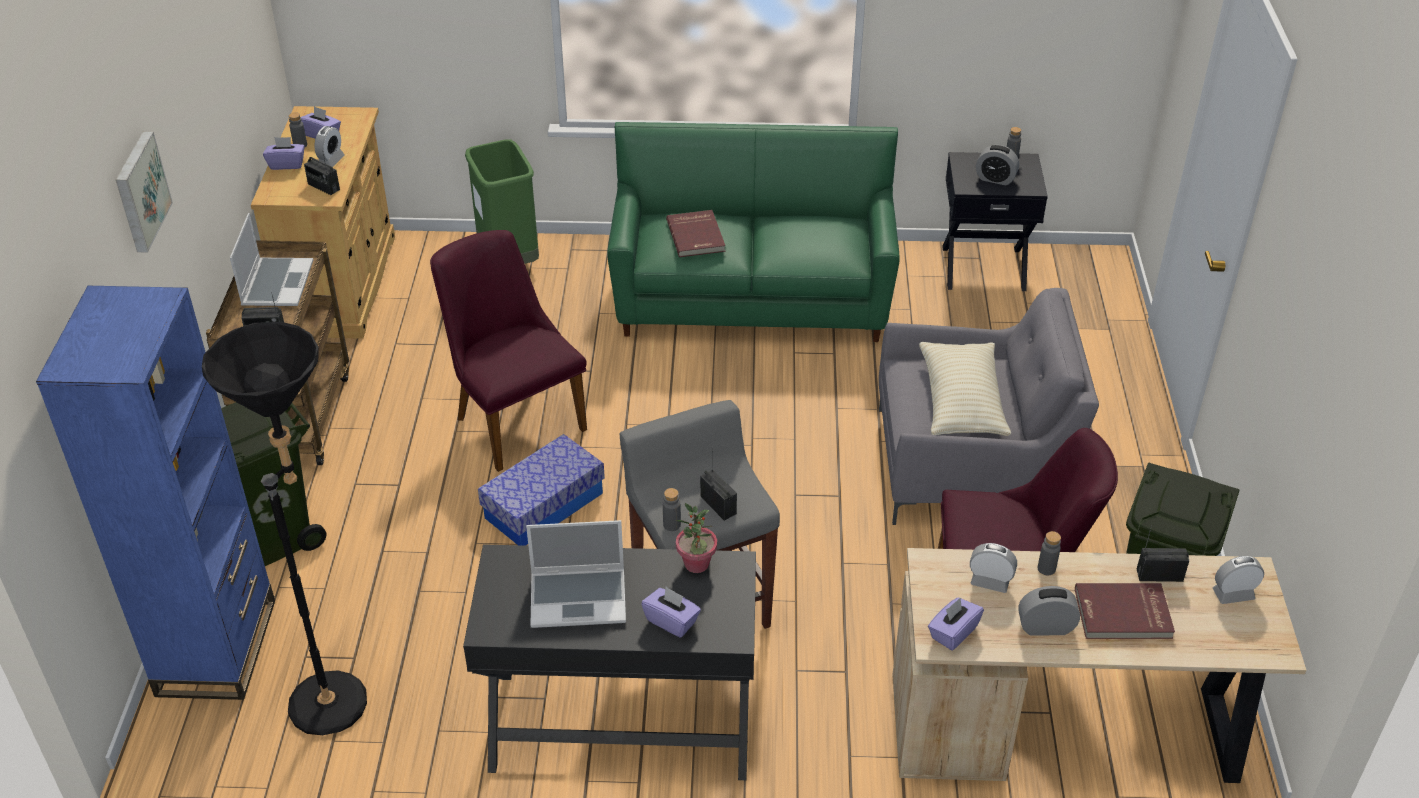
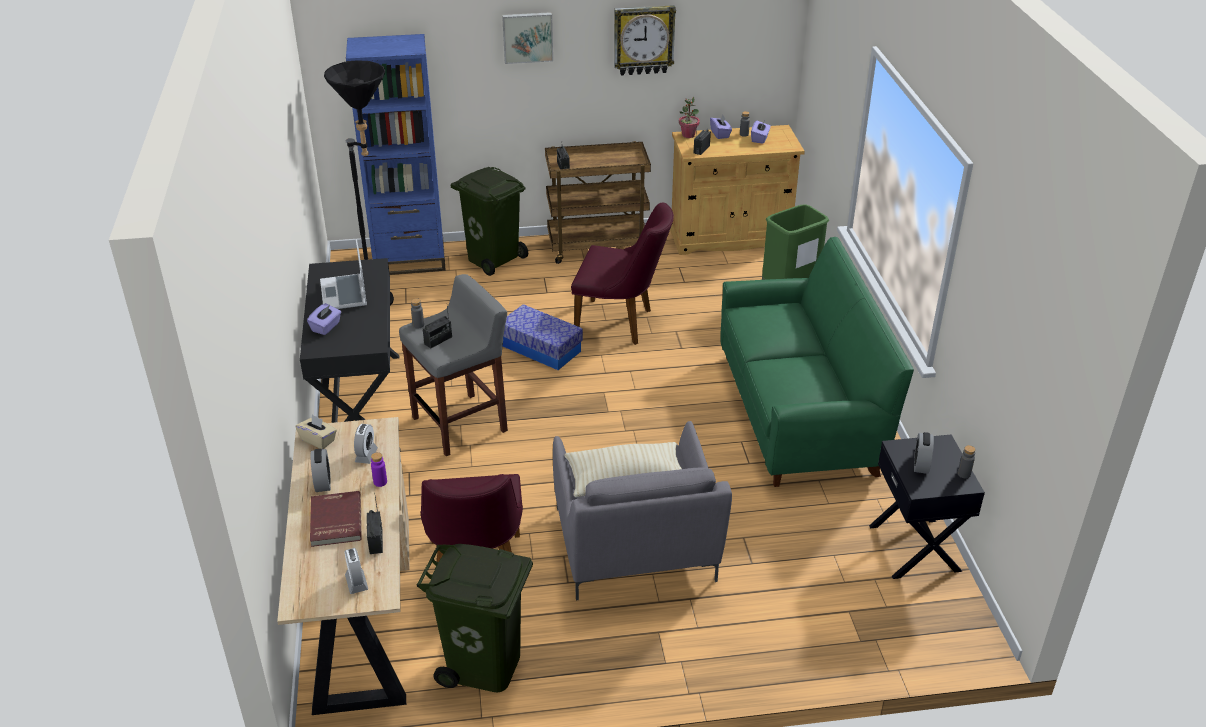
camera: 80 degrees right, 5 degrees down
laptop [230,213,313,306] -> none
alarm clock [314,126,345,167] -> none
purple chair [430,230,587,472] -> purple chair turned 60 degrees clockwise [571,202,674,345]
red book [666,210,725,257] -> none
potted plant [675,503,717,573] -> potted plant moved to [679,97,700,138]
purple tissue box [928,597,984,651] -> beige tissue box [296,414,337,449]
grey bottle [1038,531,1061,575] -> purple bottle [371,452,387,487]
none -> wall clock [614,5,676,75]

